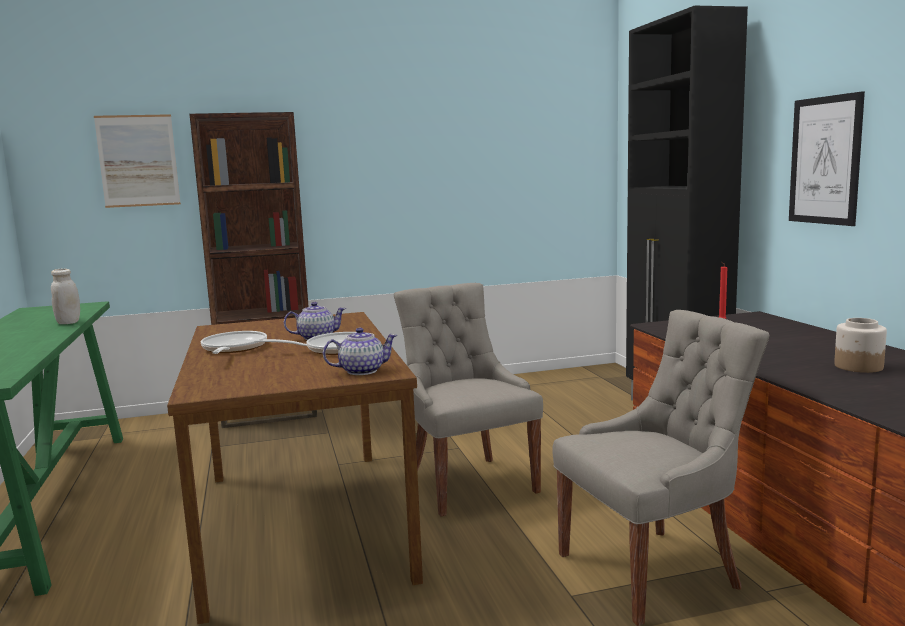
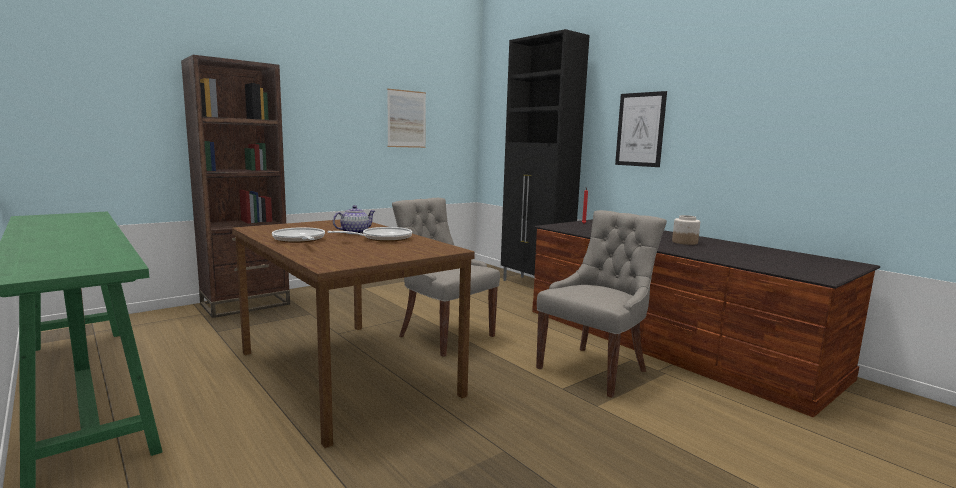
camera: 25 degrees left, 0 degrees up
white jar [51,269,80,324] -> none
picture [94,114,181,208] -> picture moved to [387,89,426,148]
teapot [323,328,398,375] -> none

